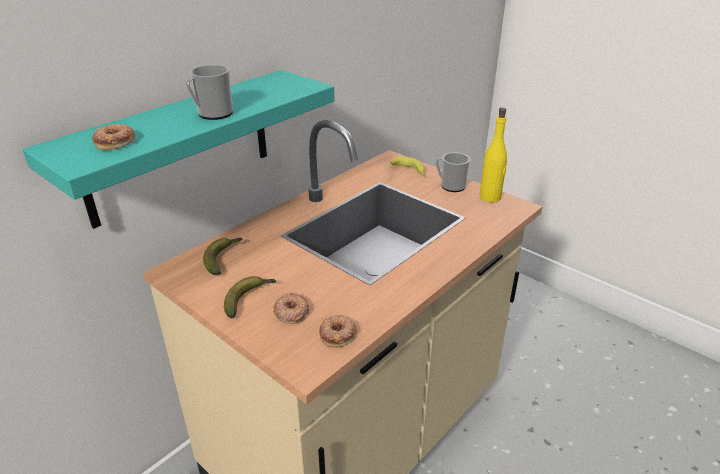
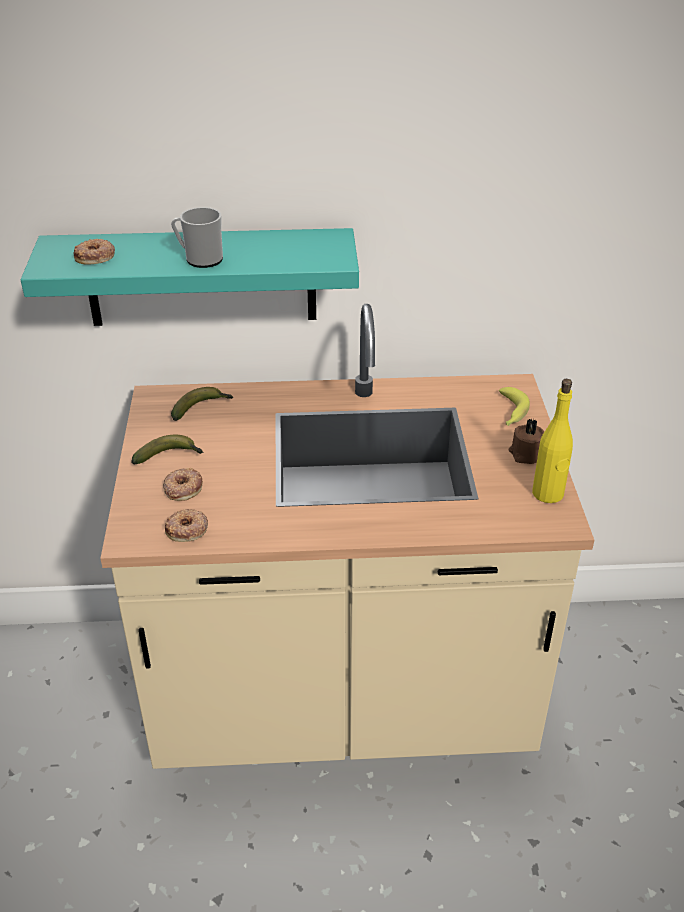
camera: 45 degrees right, 5 degrees up
mug [436,153,470,192] -> brown candle [508,419,544,464]

